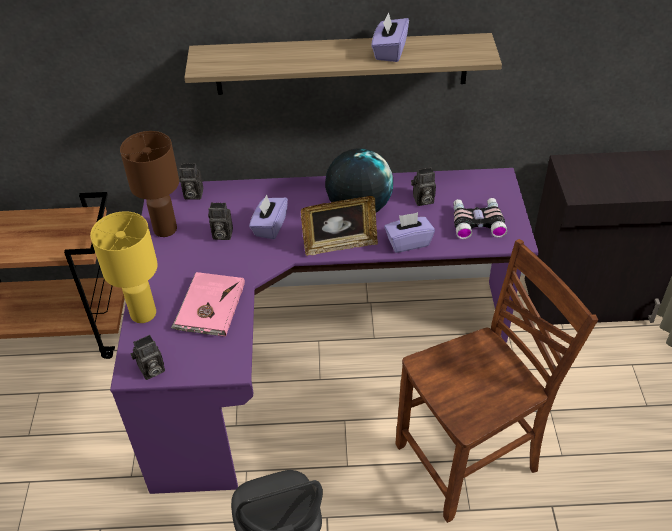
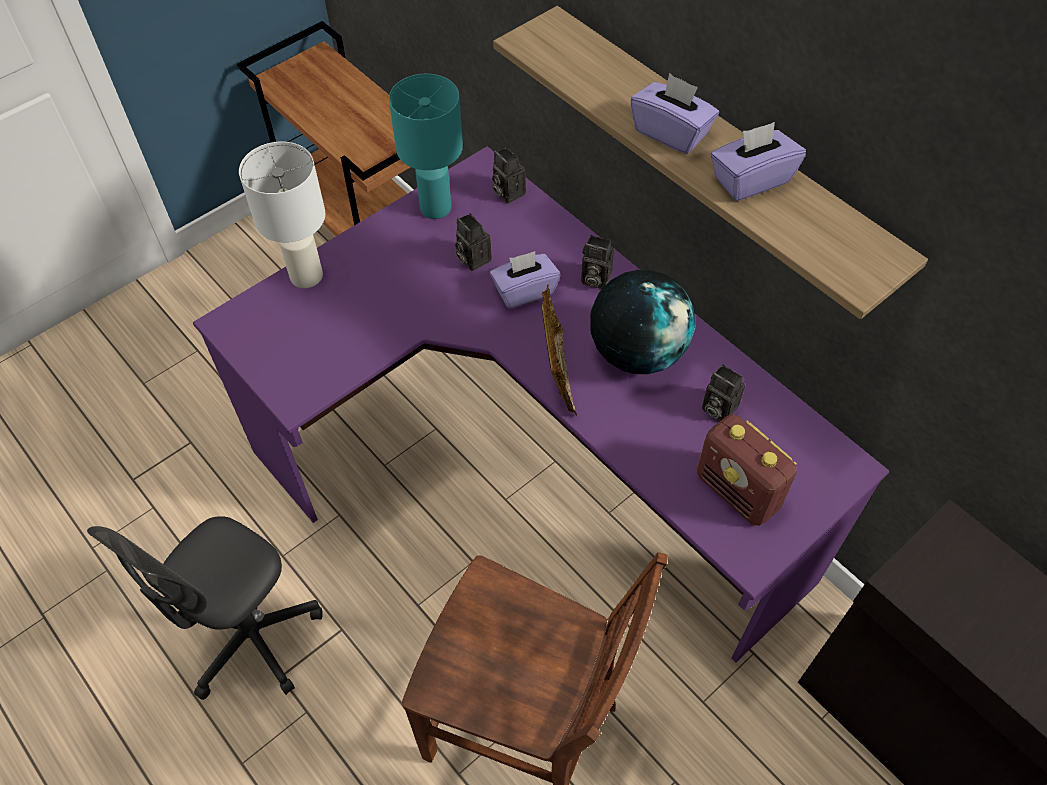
camera: 50 degrees right, 10 degrees up
yellow table lamp [90,211,158,323] -> white table lamp [239,142,325,288]
brown table lamp [120,131,179,237] -> turquoise table lamp [389,74,463,219]
camera [131,335,165,380] -> camera moved to [581,235,614,289]
pink book [171,272,245,337] -> none
picture frame [301,196,378,256] -> picture frame turned 135 degrees counterclockwise [542,284,578,416]
purple tissue box [384,212,435,253] -> purple tissue box moved to [631,73,719,154]
binoculars [453,198,507,239] -> radio [697,415,797,526]

